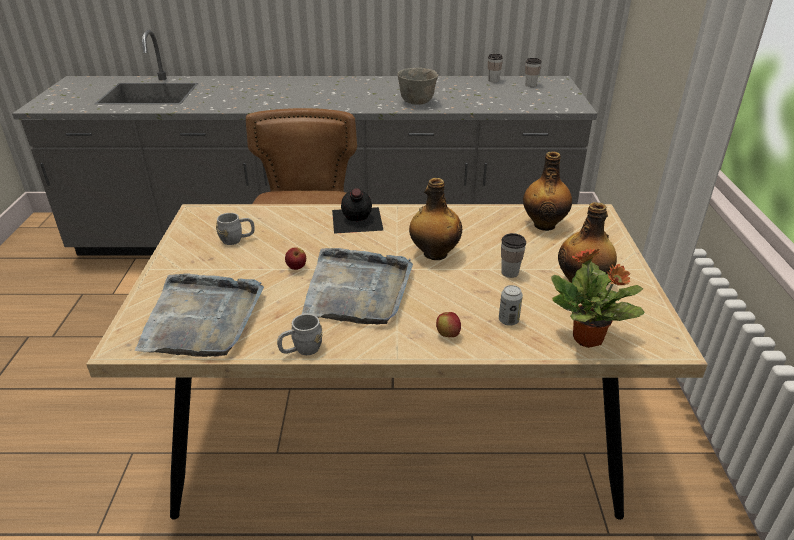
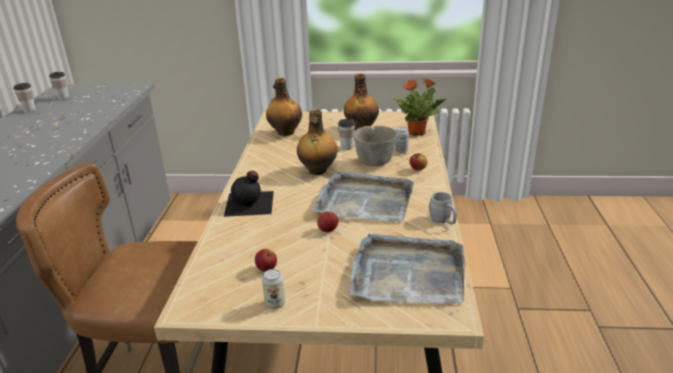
camera: 85 degrees left, 5 degrees down
grey mug [216,213,255,245] -> apple [255,249,277,272]
grey bowl [398,68,438,105] -> grey bowl moved to [353,126,398,166]
none -> can [262,269,285,309]

